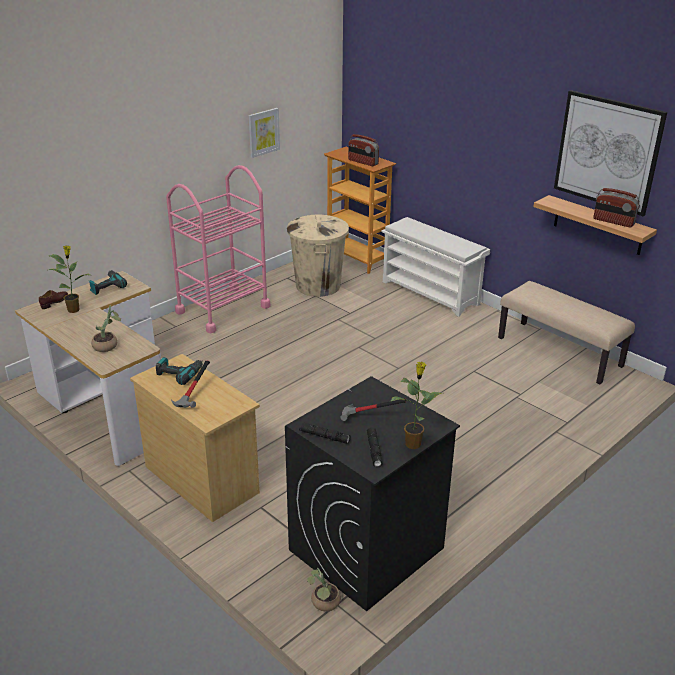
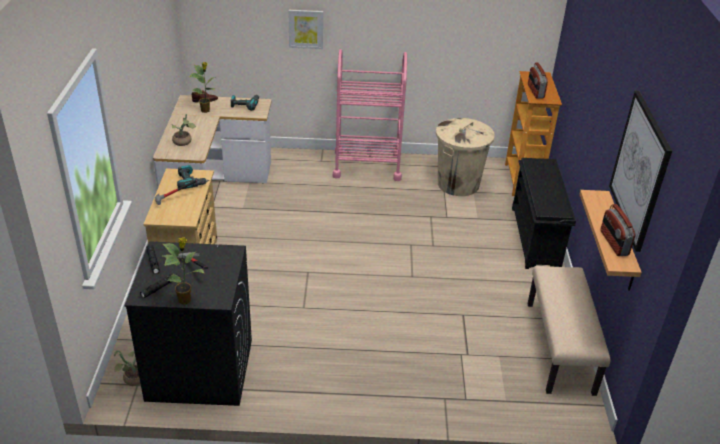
camera: 45 degrees right, 5 degrees up
picture [248,108,280,158] -> picture moved to [289,10,323,49]
white shoe rack [381,217,490,317] -> black shoe rack [512,158,576,269]

